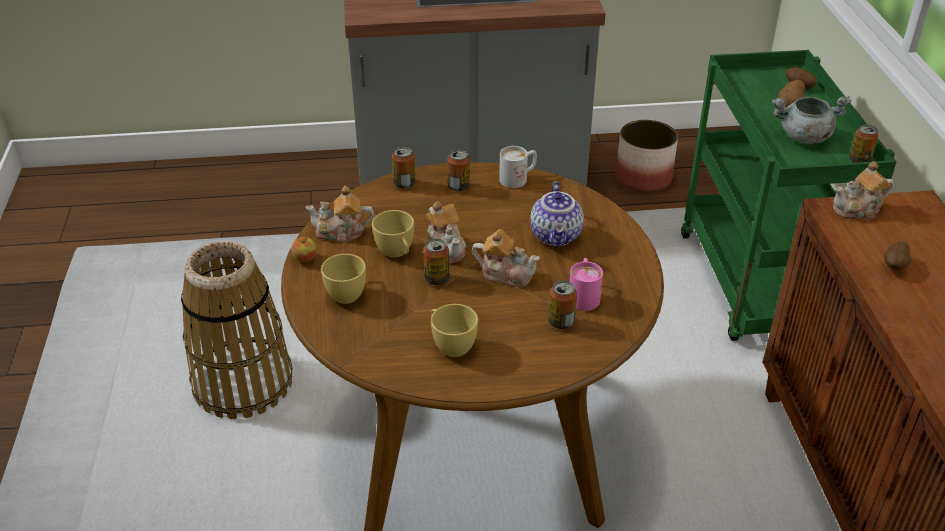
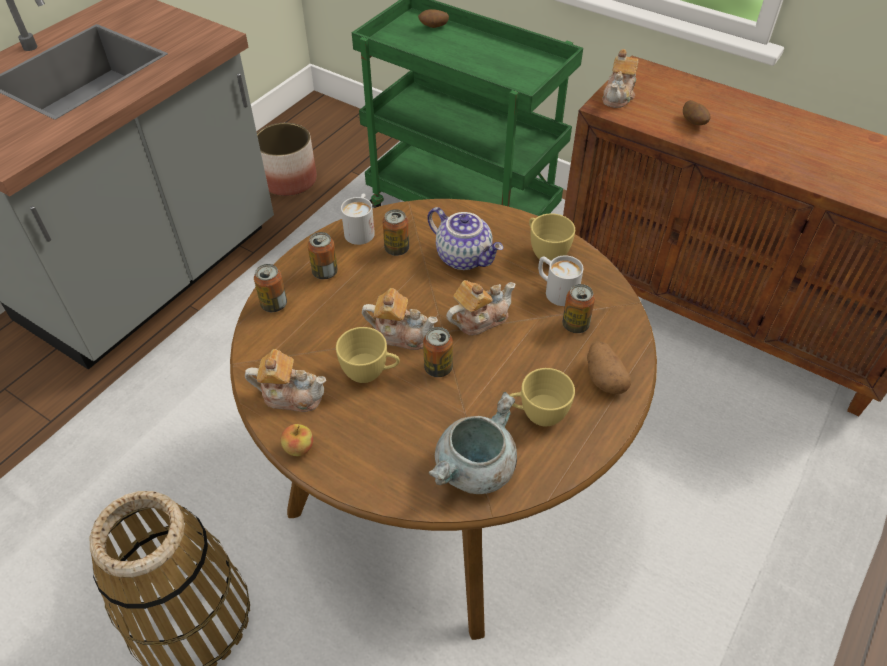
camera: 50 degrees left, 10 degrees up
teapot [306,186,374,243] -> teapot turned 120 degrees counterclockwise [245,349,326,412]
yellow cup [321,254,366,304] -> yellow cup moved to [529,213,575,263]
pink mug [570,258,603,311] -> white mug [538,255,584,306]
grey cooking pot [771,96,851,144] -> grey cooking pot moved to [428,392,517,494]
potato [778,79,805,107] -> potato moved to [587,341,631,394]
can [849,125,878,163] -> can moved to [383,209,409,256]

